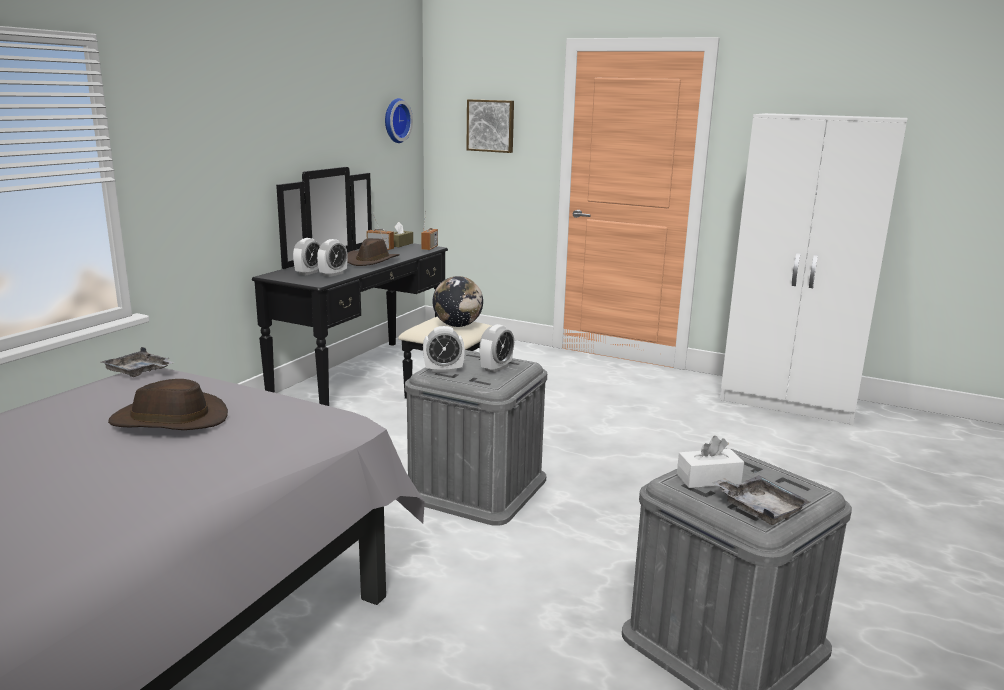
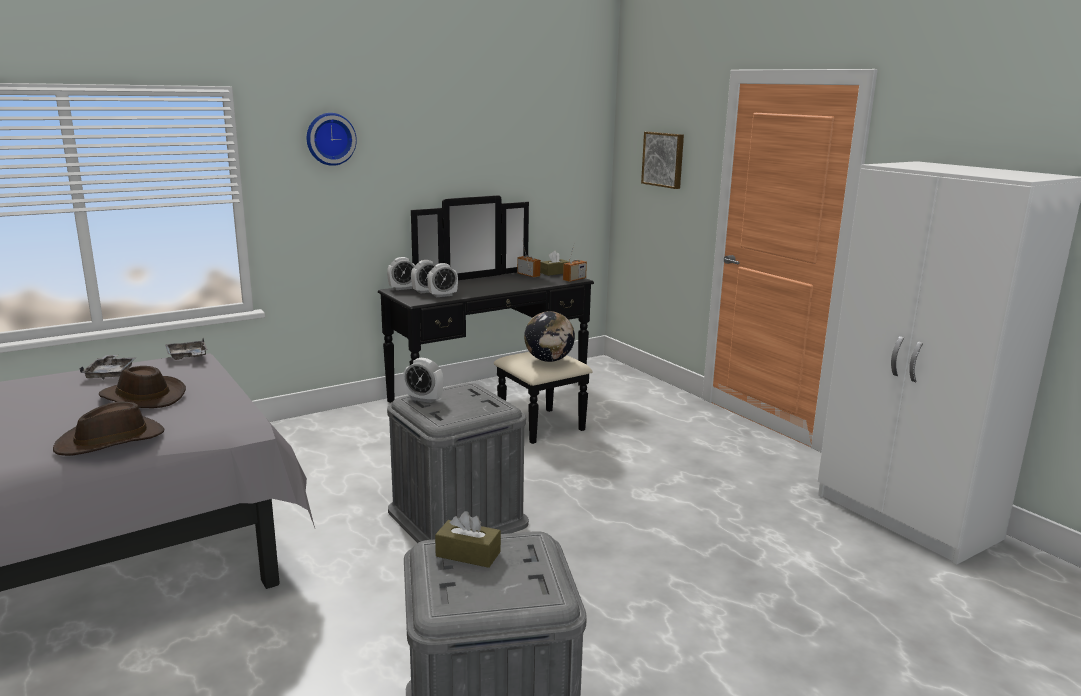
camera: 30 degrees right, 0 degrees up
brown hat [347,238,400,266] -> brown hat moved to [53,402,164,456]
wall clock [385,98,413,143] -> wall clock moved to [307,113,357,166]
alarm clock [479,324,514,373] -> alarm clock moved to [387,257,415,290]
white tissue box [677,436,744,488] -> brown tissue box [435,511,501,568]
grey tray [712,475,810,525] -> grey tray moved to [80,355,137,379]

